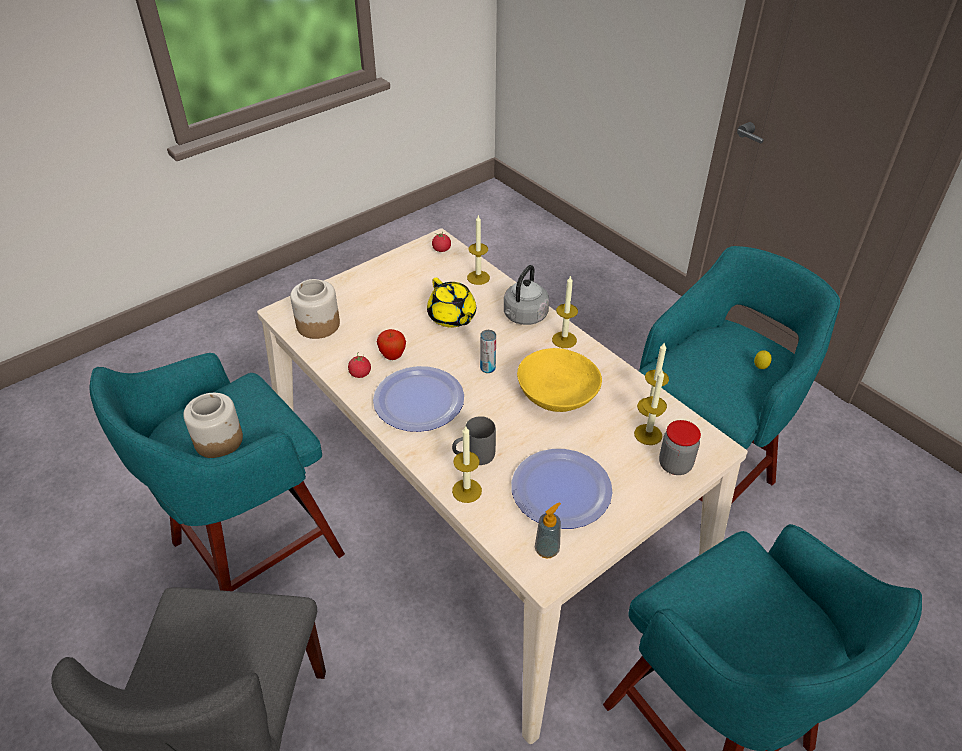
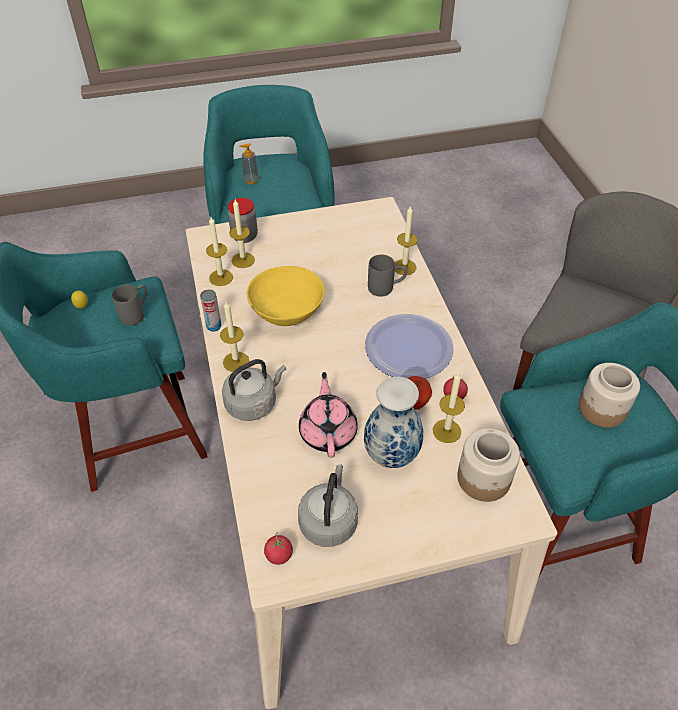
camera: 155 degrees left, 5 degrees up
yellow teapot [427,278,476,328] -> pink teapot [299,372,358,458]
candle [467,214,490,285] -> candle moved to [433,372,465,443]
can [480,330,496,373] -> can moved to [200,290,222,332]
plate [511,449,613,529] -> none
soap dispenser [535,502,561,559] -> soap dispenser moved to [239,143,259,184]
none -> grey mug [112,284,147,326]
none -> grey kettle [298,464,358,547]
none -> vase [364,376,423,468]

